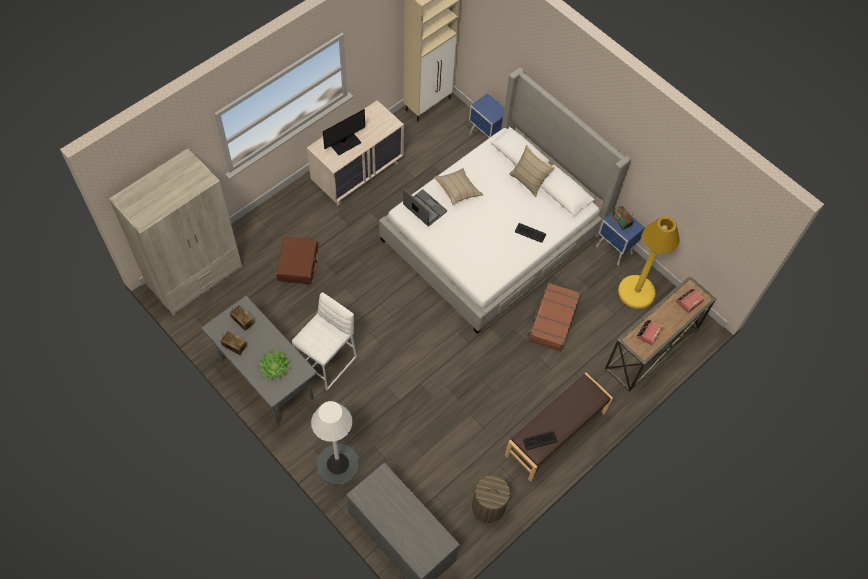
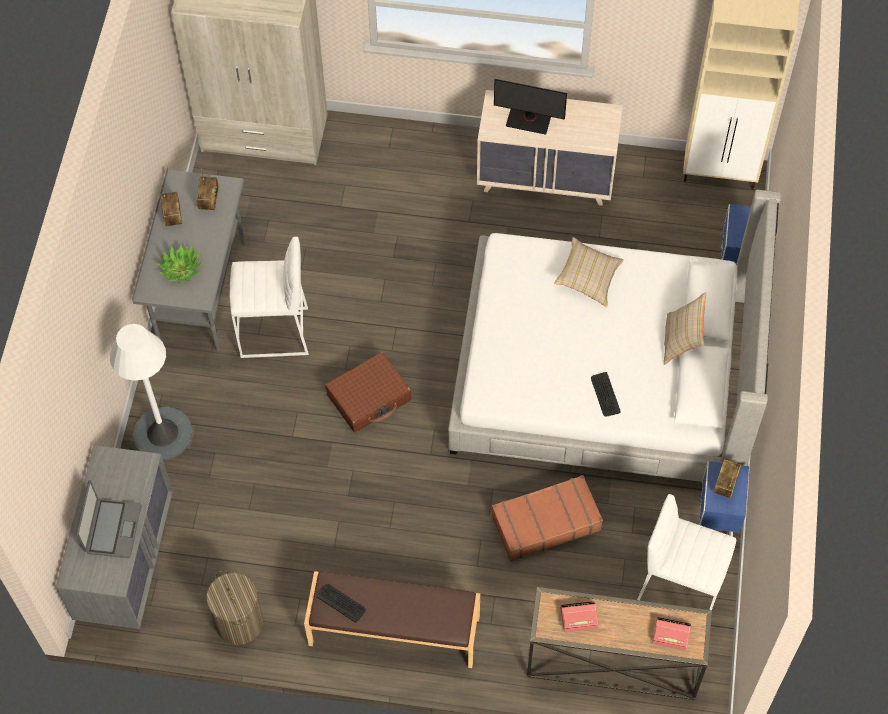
camera: 55 degrees right, 0 degrees up
brown suitcase [276,236,318,284] -> brown suitcase moved to [325,352,411,432]
laptop [403,189,447,226] -> laptop moved to [76,480,142,558]
yellow floor lamp [618,216,680,309] -> white stool [637,494,736,610]

